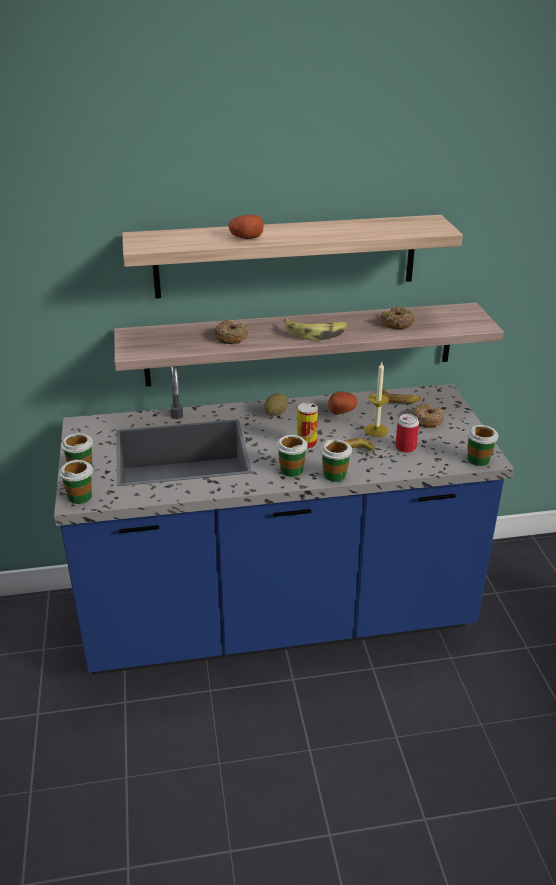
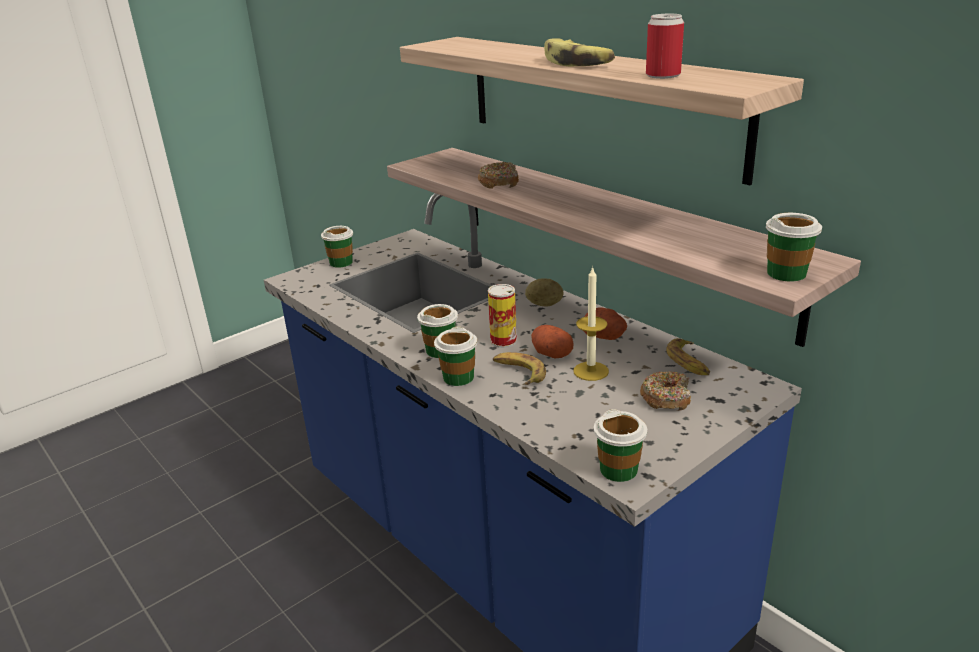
camera: 60 degrees right, 5 degrees down
cup [59,460,93,504] -> cup moved to [766,213,822,281]
potato [229,215,264,239] -> potato moved to [531,325,573,358]
banana [284,318,347,341] -> banana moved to [544,38,615,66]
donut [380,307,414,329] -> none
can [395,414,419,453] -> can moved to [646,14,684,79]

